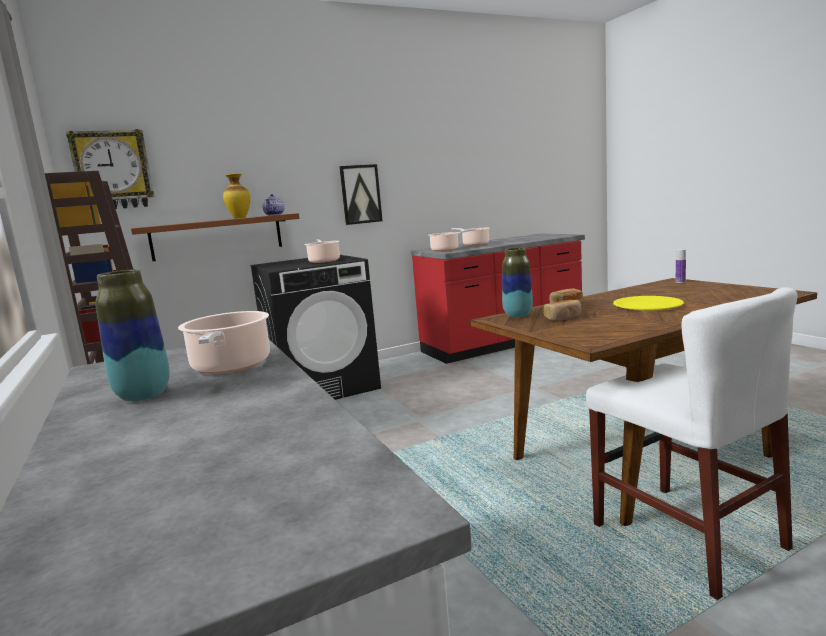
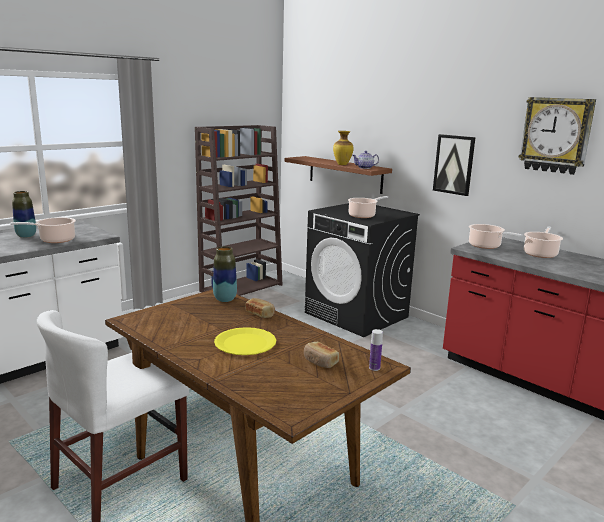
camera: 70 degrees right, 5 degrees up
wall clock [66,129,154,209] -> wall clock moved to [518,97,596,175]
bread [544,300,581,321] -> bread moved to [304,342,339,368]

